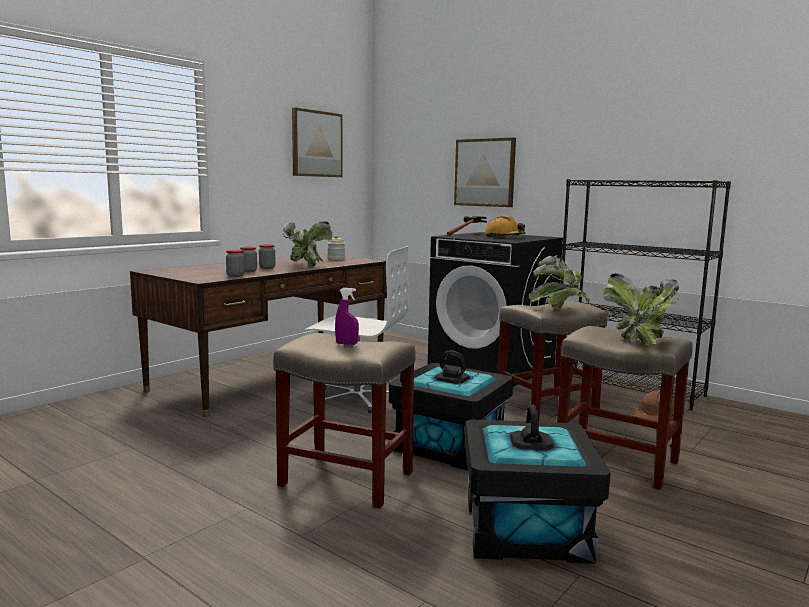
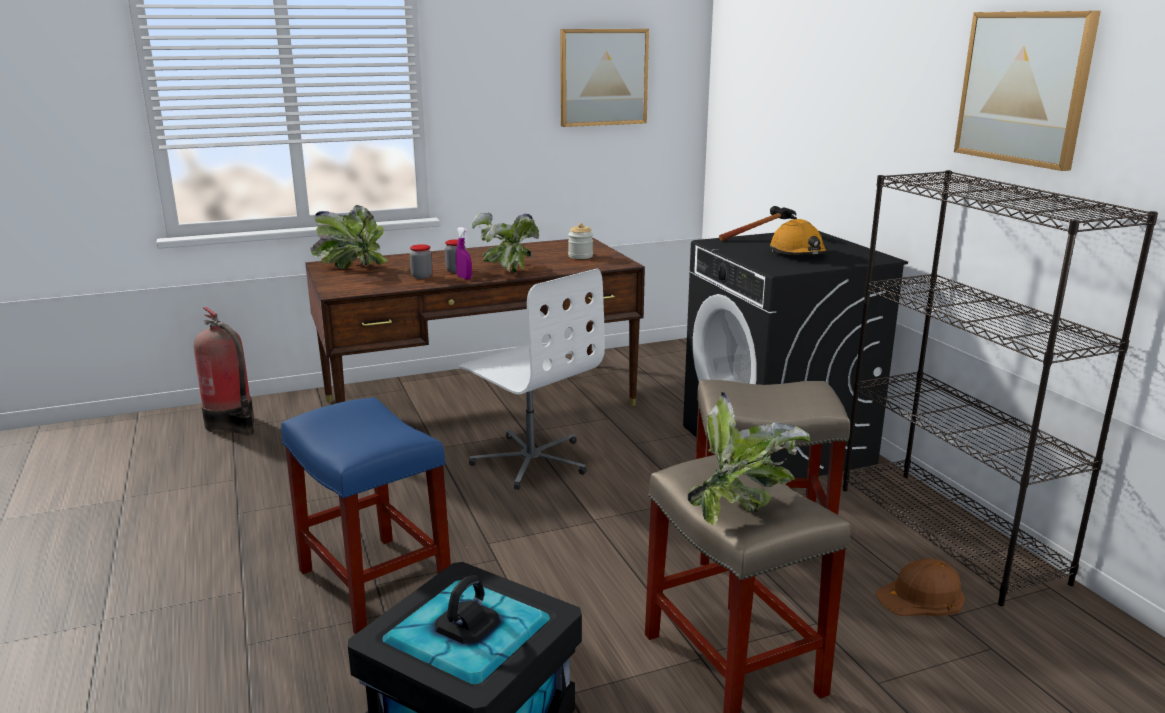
camera: 30 degrees right, 10 degrees up
jar [226,250,245,277] -> none
beige stool [273,333,416,509] -> blue stool [281,397,451,634]
purple spray bottle [335,288,359,345] -> purple spray bottle moved to [456,227,472,279]
black storage box [389,350,513,470] -> none
picture [454,138,516,207] -> picture moved to [954,11,1101,171]
potted plant [529,256,590,309] -> potted plant moved to [310,205,388,269]
none -> fire extinguisher [194,307,254,435]

